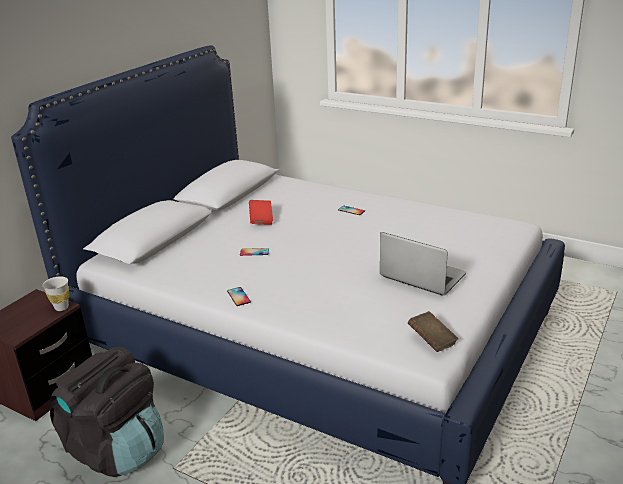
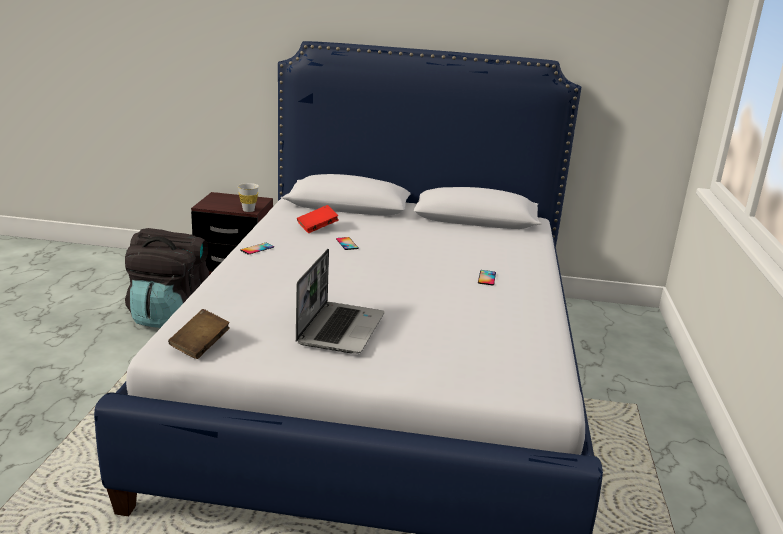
camera: 65 degrees right, 5 degrees down
red book [249,200,273,225] -> red book moved to [297,205,339,233]

